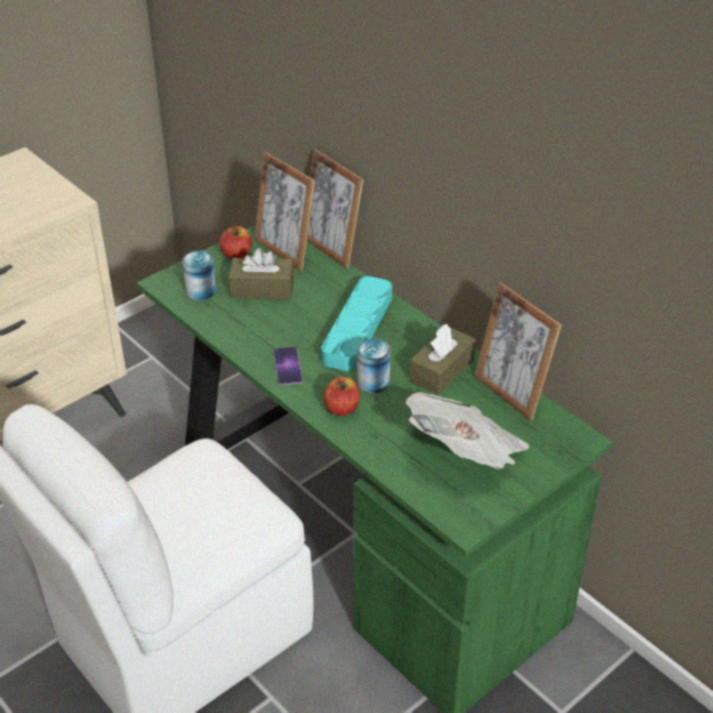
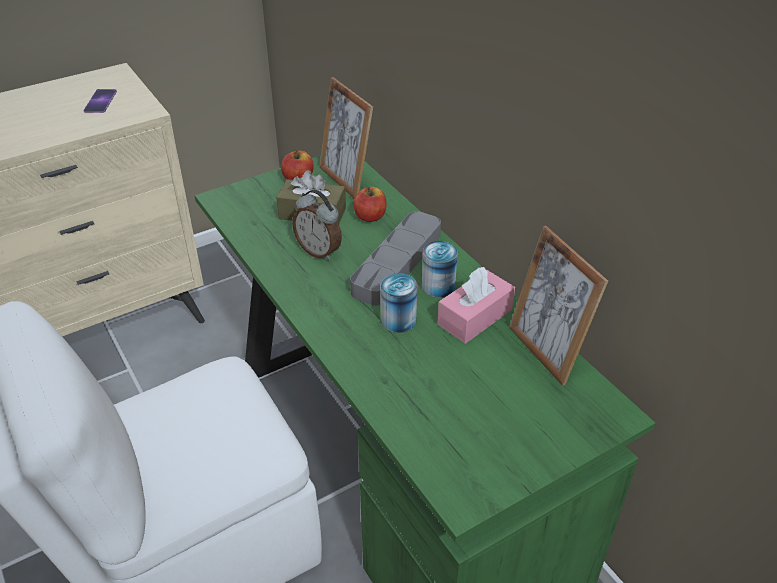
camera: 10 degrees right, 0 degrees up
can [182,250,216,300] -> can moved to [422,241,458,298]
phone [273,347,303,385] -> phone moved to [83,89,117,113]
picture frame [307,149,364,269] -> none
turquoise tray [321,276,392,371] -> grey tray [350,211,441,306]
apple [324,377,360,416] -> apple moved to [353,187,387,222]
newspaper [405,392,529,470] -> none
brown tissue box [409,324,476,395] -> pink tissue box [438,267,515,344]
none -> alarm clock [292,190,342,260]

